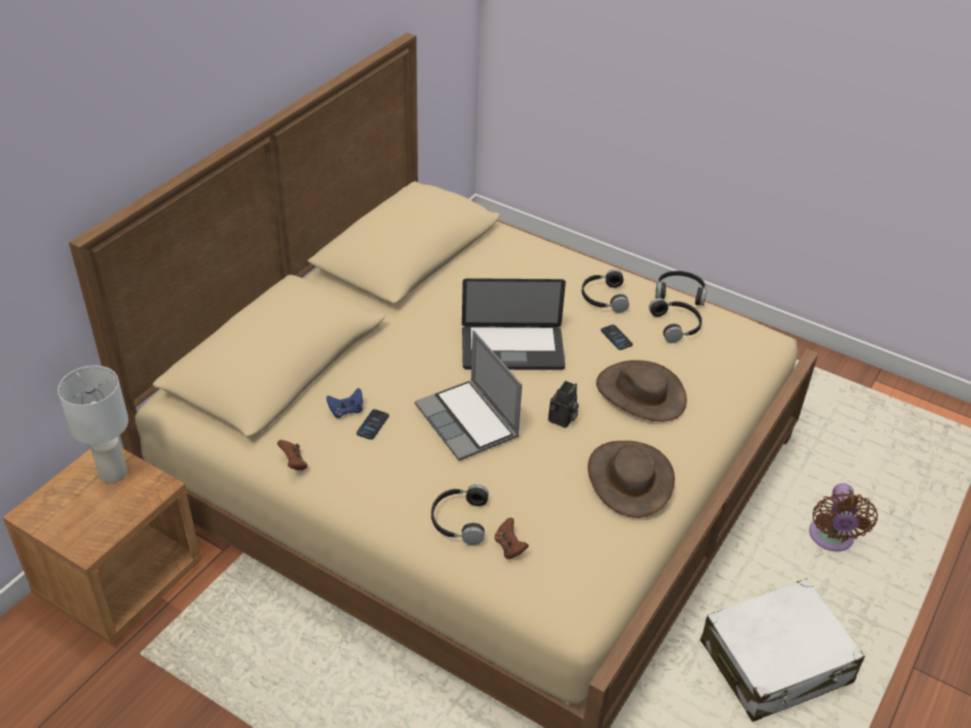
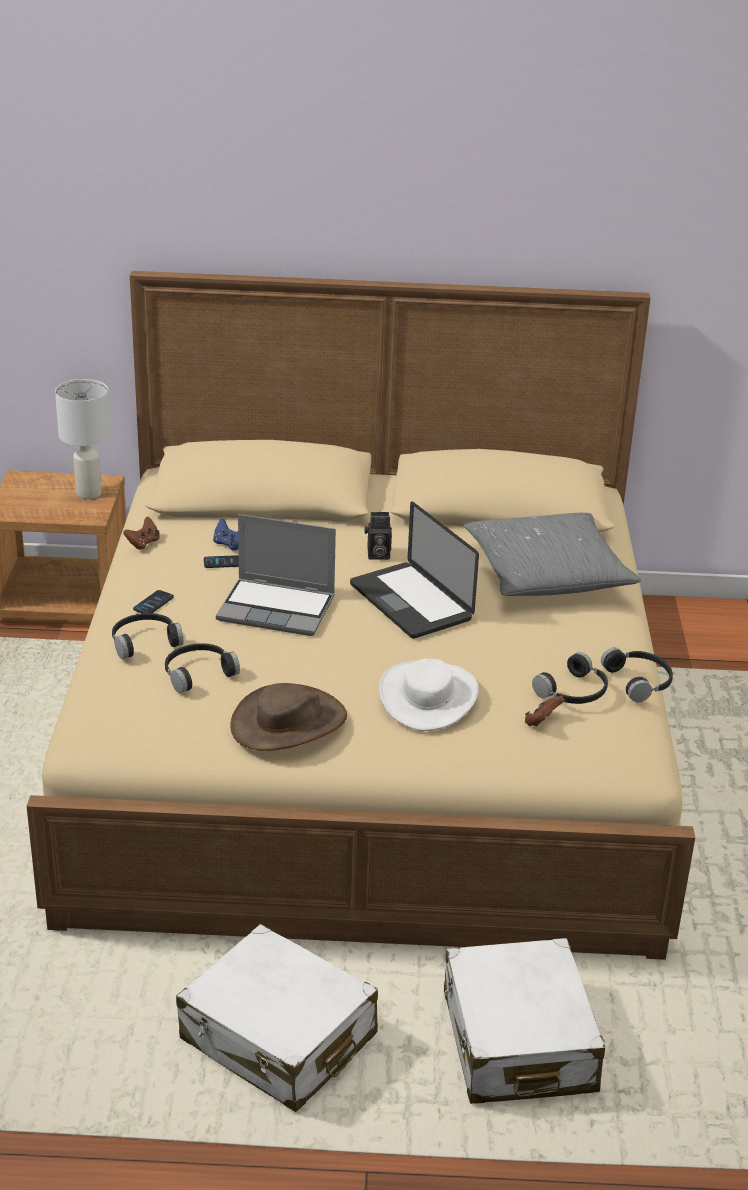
camera: 60 degrees right, 10 degrees down
laptop [415,330,522,461] -> laptop turned 105 degrees counterclockwise [216,514,336,636]
brown game controller [495,518,529,559] -> brown game controller moved to [525,696,565,726]
camera [548,381,579,428] -> camera moved to [364,512,392,560]
black headphones [582,269,629,313] -> black headphones moved to [165,643,240,693]
brown hat [596,360,687,422] -> white hat [379,658,479,731]
phone [601,325,633,350] -> phone moved to [133,590,174,613]
brown fan [809,483,878,552] -> white suitcase [444,938,605,1104]
none -> grey pillow [464,513,641,596]

